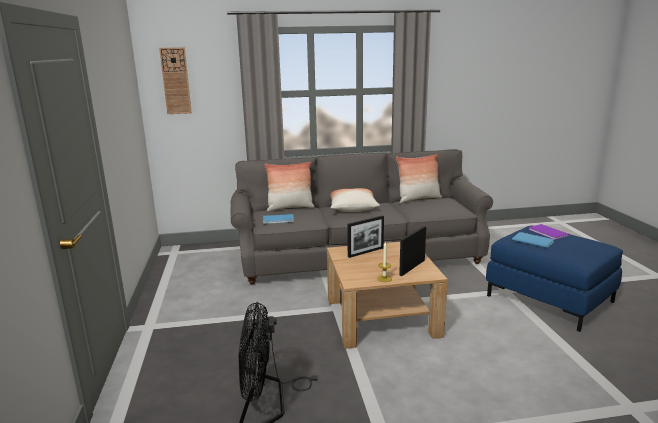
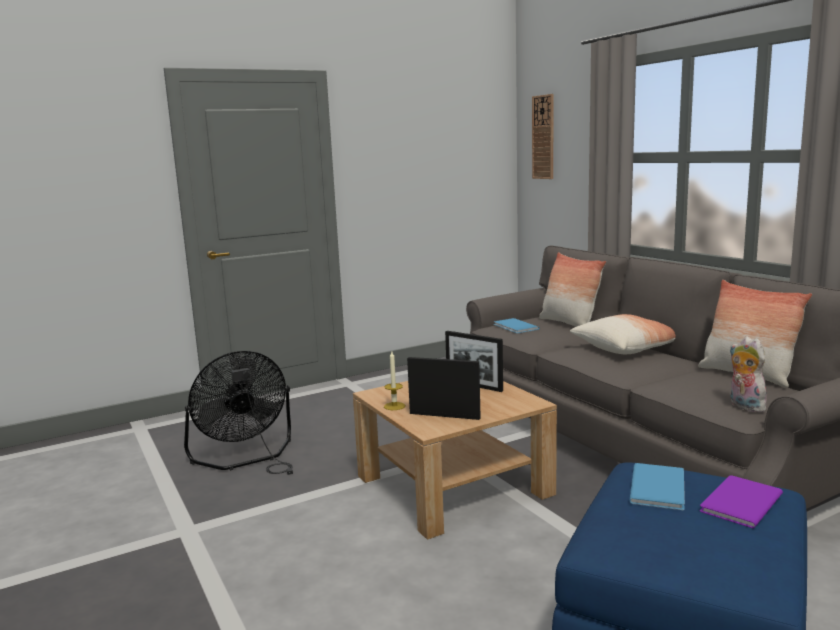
camera: 70 degrees right, 5 degrees down
none -> plush toy [729,336,767,412]

